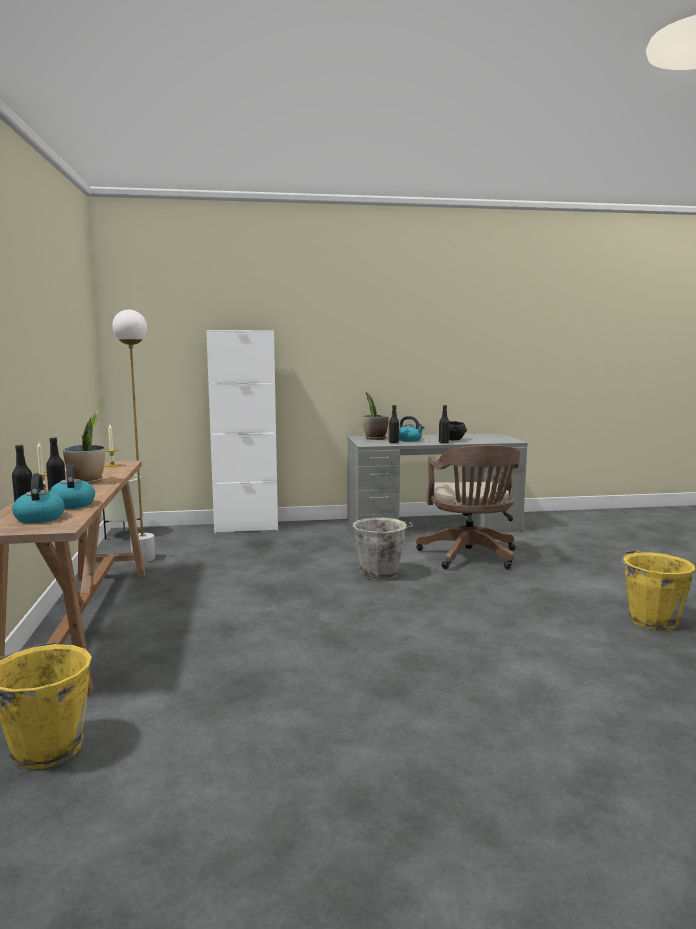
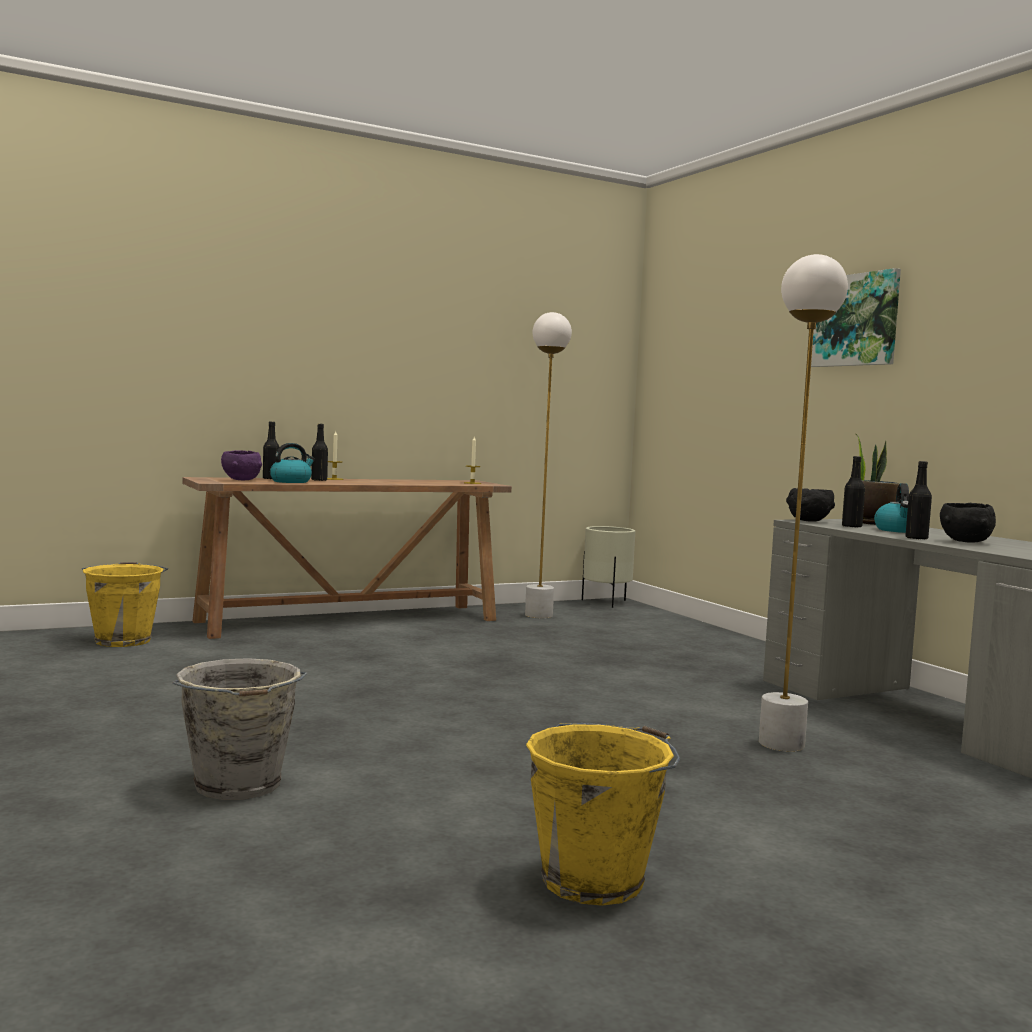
camera: 70 degrees right, 5 degrees down
kettle [13,474,65,523] -> purple bowl [221,450,262,480]
potted plant [63,409,105,484] -> none
white cabinet [206,330,278,533] -> none
grey bucket [353,517,413,581] -> grey bucket moved to [173,658,307,800]
brown office chair [416,445,520,569] -> white floor lamp [759,254,848,752]
none -> black bowl [786,488,835,522]
none -> picture [811,268,901,367]

